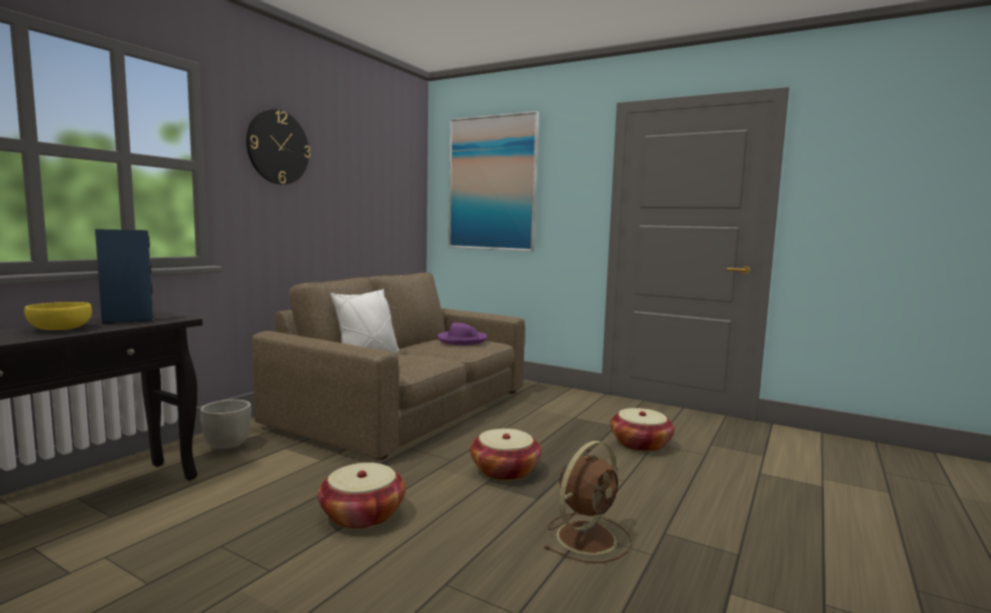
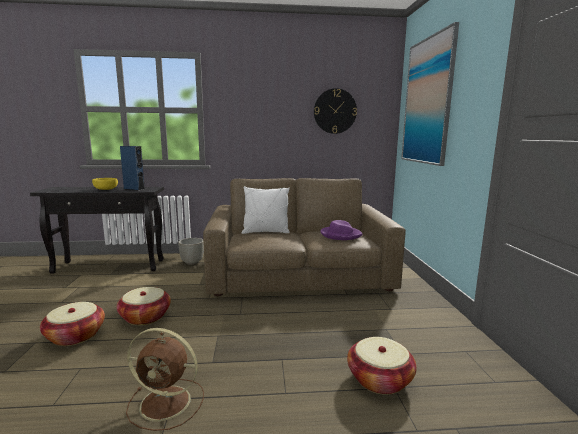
camera: 55 degrees right, 5 degrees up
wall clock [246,109,310,185] -> wall clock moved to [314,88,357,134]
basket [470,429,541,481] -> basket moved to [40,302,105,346]

